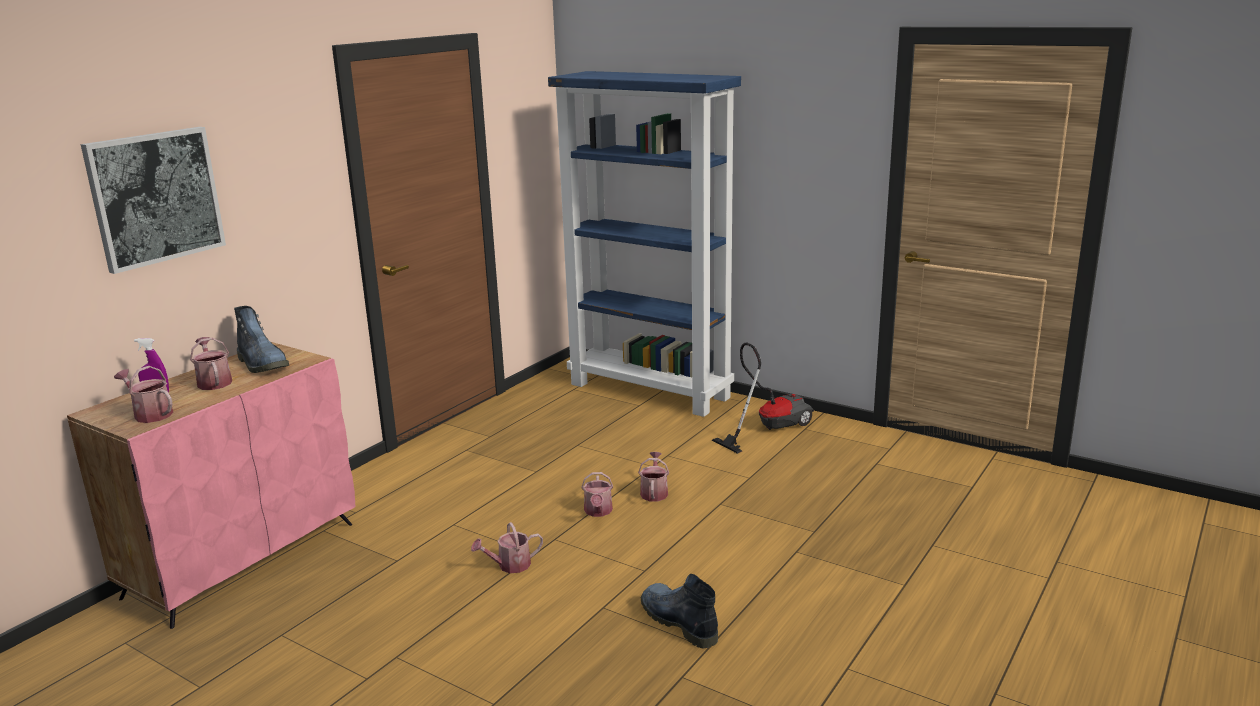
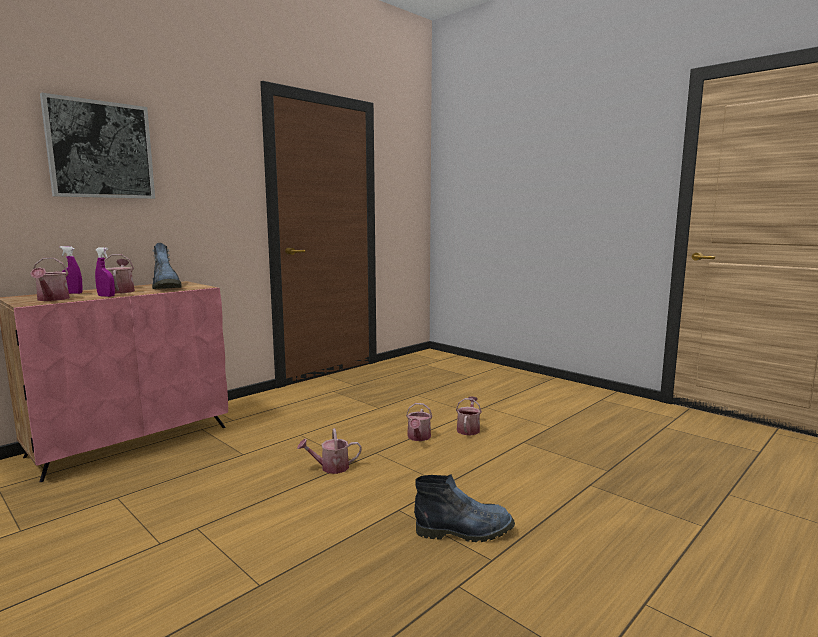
camera: 10 degrees right, 10 degrees down
watering can [114,366,173,423] -> watering can turned 150 degrees counterclockwise [30,258,70,301]
blue bookcase [548,71,741,417] -> none
boot [641,574,718,648] -> boot turned 120 degrees clockwise [414,474,515,542]
vacuum cleaner [712,343,814,454] -> none
none -> purple spray bottle [95,247,115,297]

